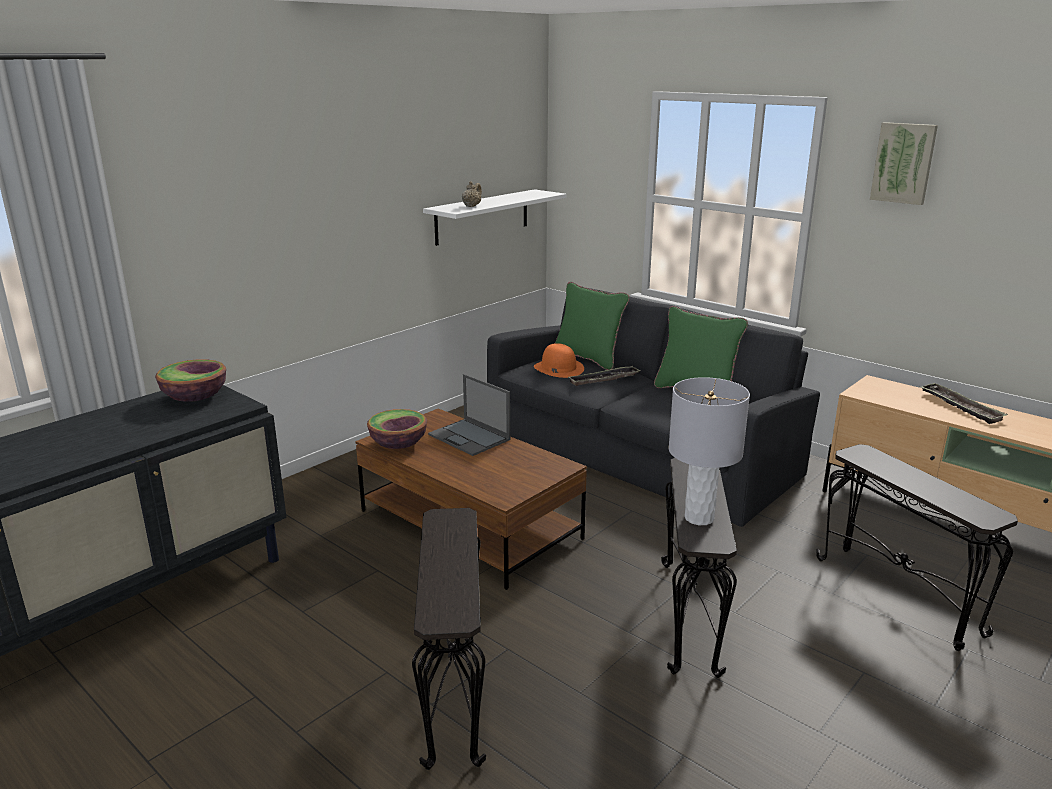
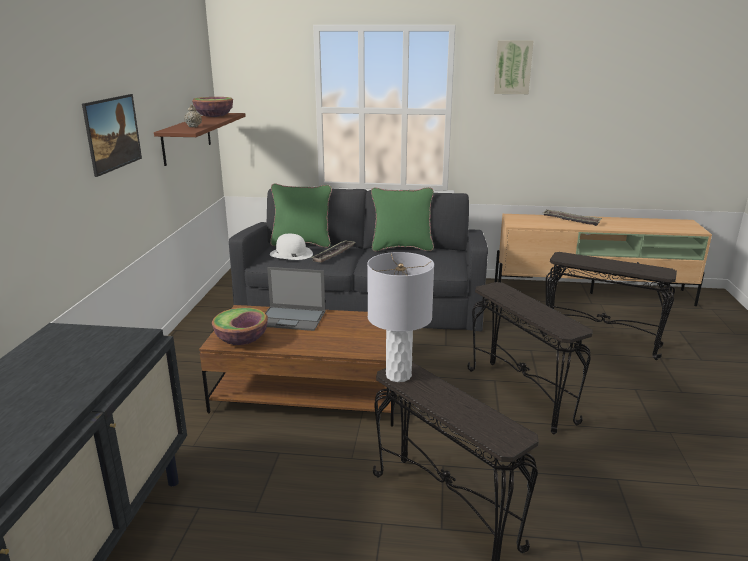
camera: 35 degrees left, 0 degrees up
bowl [155,359,226,402] -> bowl moved to [192,97,233,117]
white shelf [423,189,567,246] -> brown shelf [154,113,246,166]
orange hat [534,343,584,378] -> white hat [270,234,313,260]
grey table lamp [669,377,750,525] -> grey table lamp moved to [367,252,434,382]
none -> picture [82,94,142,177]

